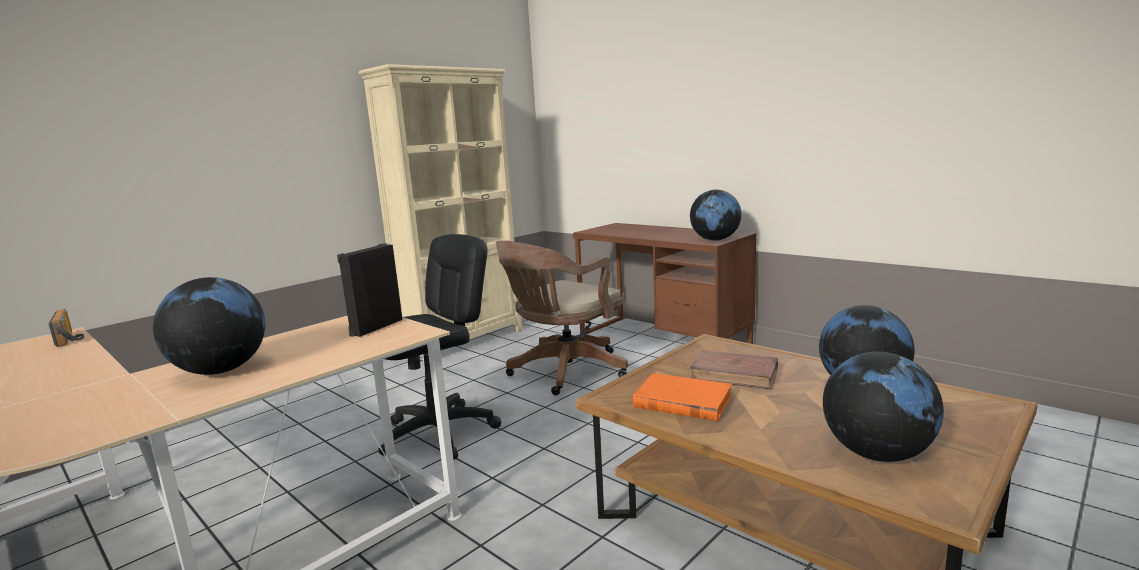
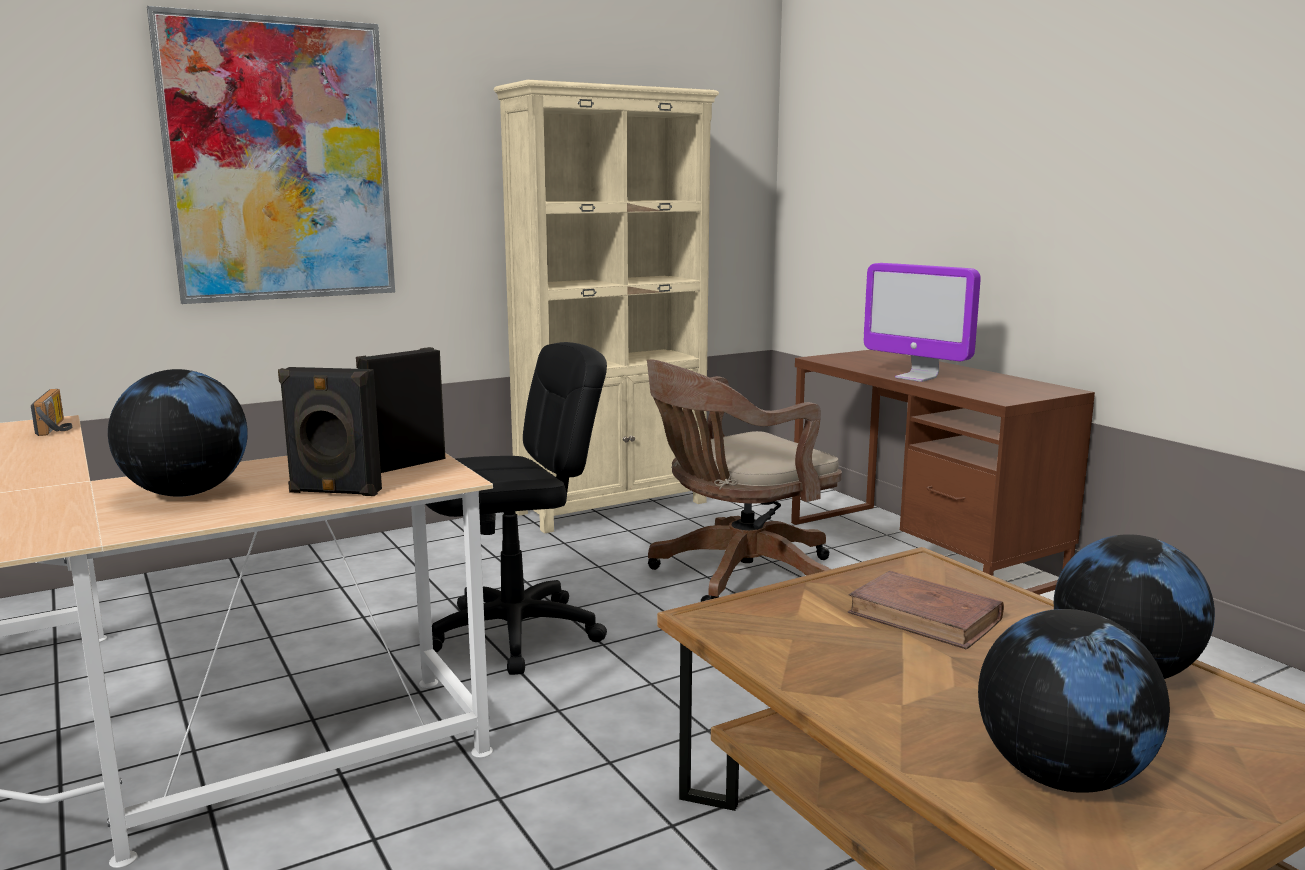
camera: 15 degrees right, 0 degrees up
orange book [633,373,732,421] -> none
globe [690,190,742,241] -> none
none -> picture [147,6,395,304]
none -> black speaker [278,367,382,496]
none -> monitor [864,263,981,382]

